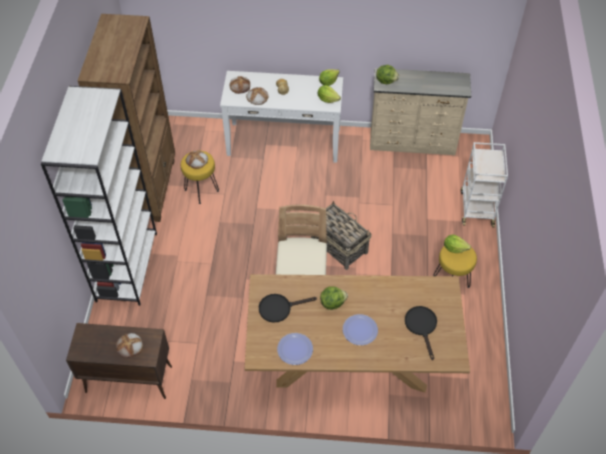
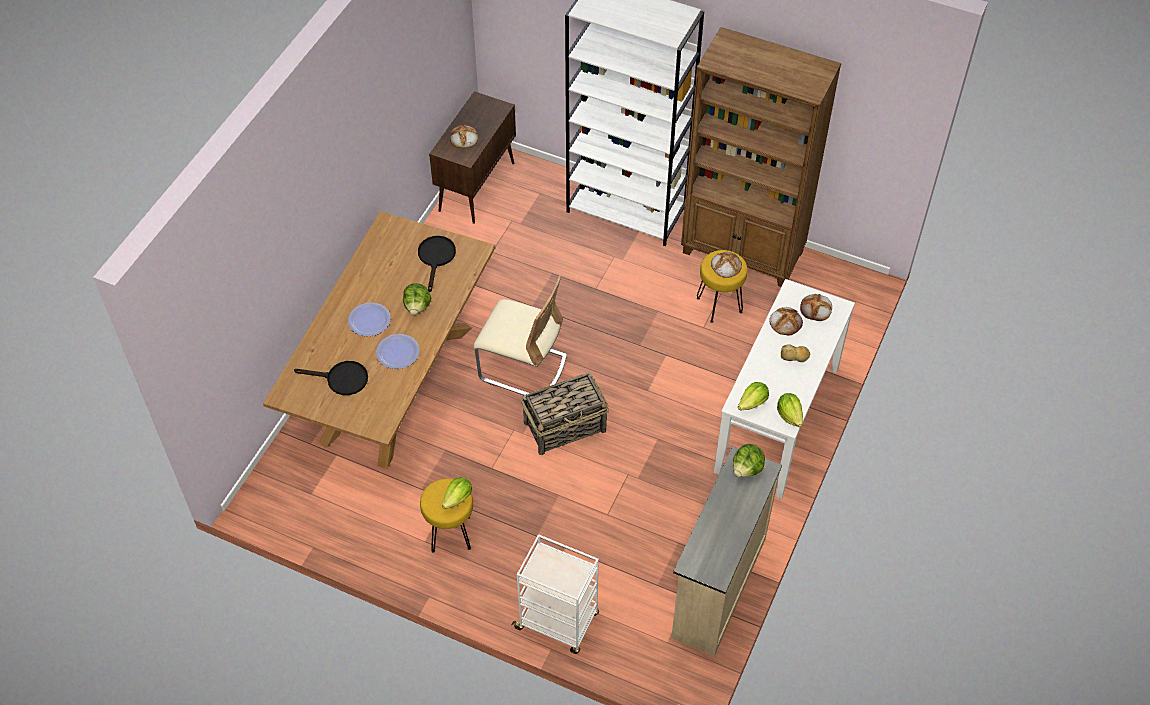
camera: 110 degrees right, 0 degrees up
plate [277,333,313,365] -> plate moved to [376,334,420,369]

